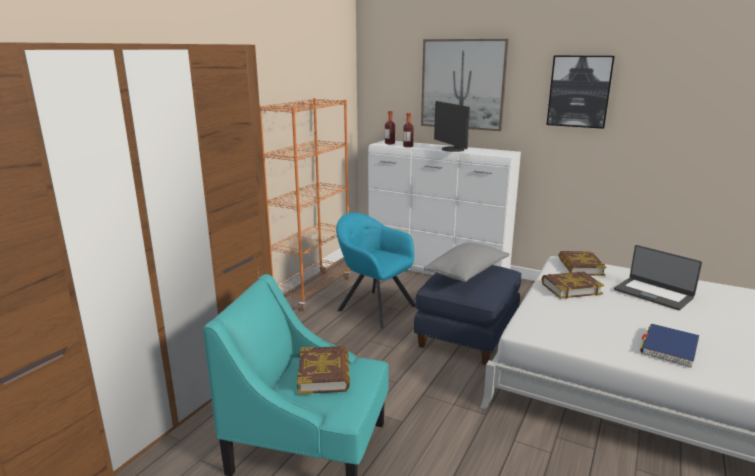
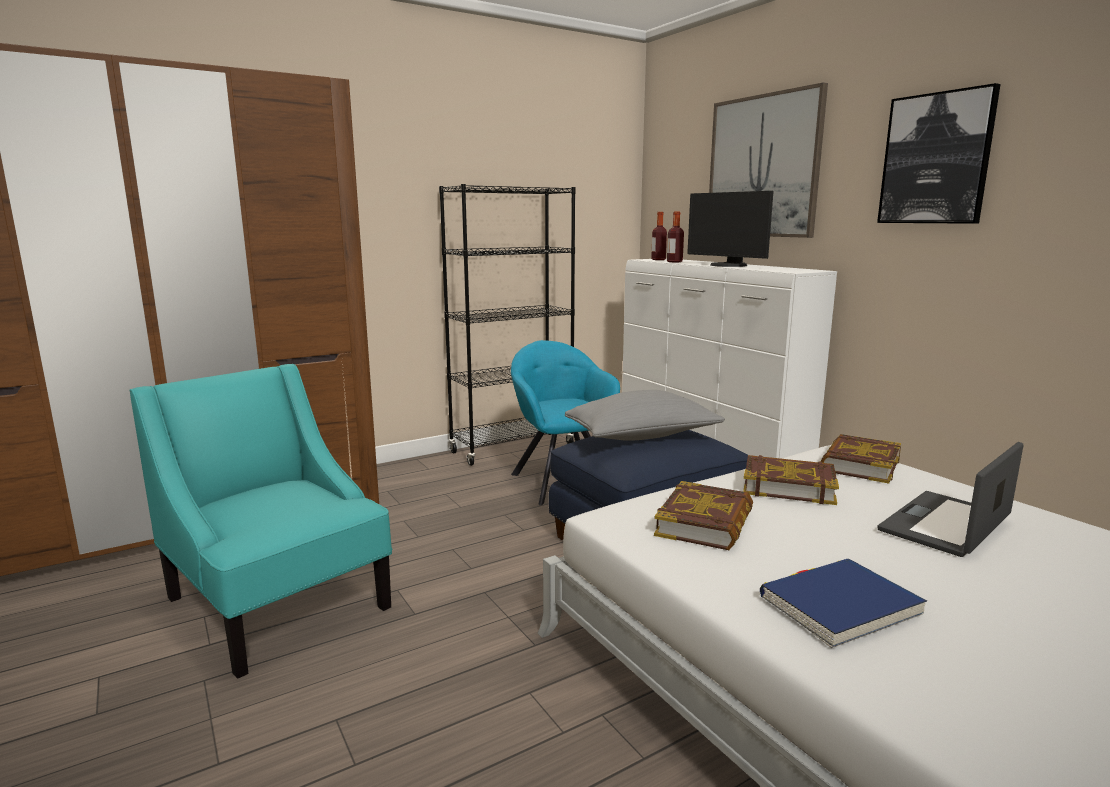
camera: 30 degrees right, 5 degrees down
orange bookcase [260,98,351,311] -> black bookcase [439,184,576,466]
book [297,346,350,395] -> book moved to [654,481,753,550]
monitor [434,101,470,152] -> monitor turned 45 degrees counterclockwise [687,191,774,267]
laptop [614,245,702,310] -> laptop turned 60 degrees clockwise [878,442,1024,557]

